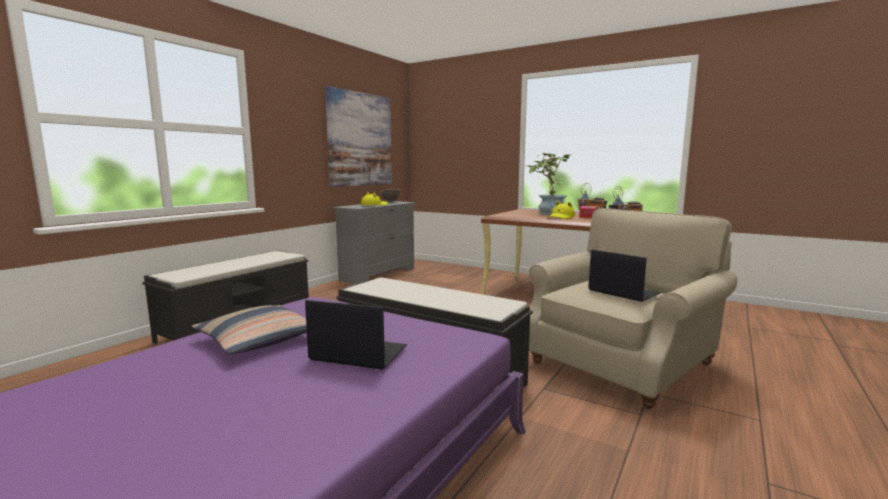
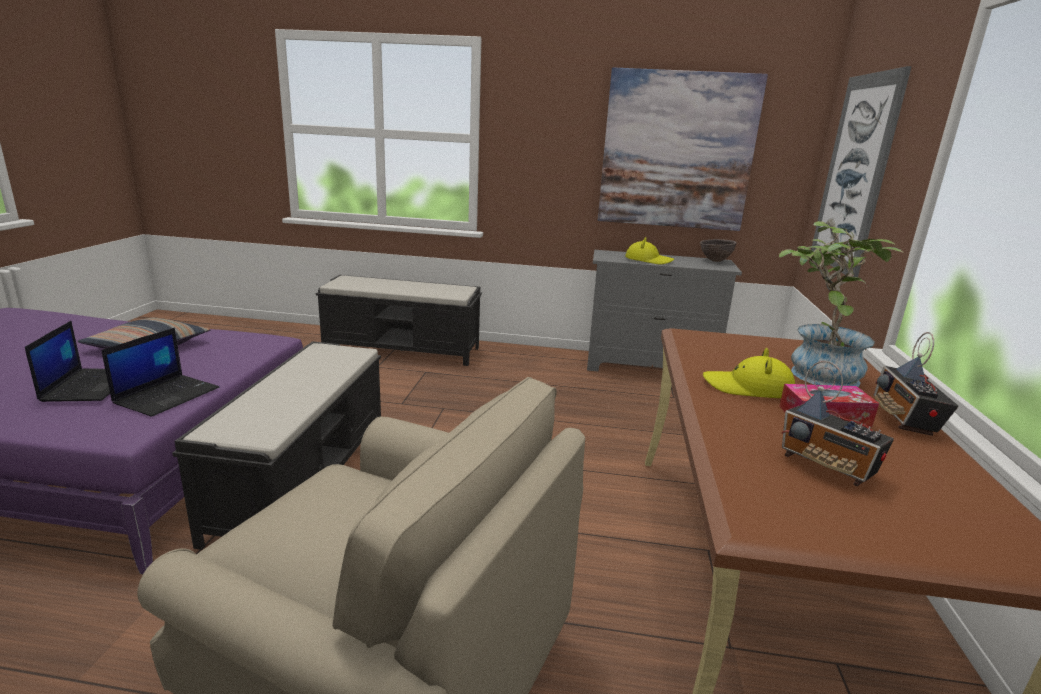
camera: 65 degrees right, 10 degrees up
laptop [588,249,661,302] -> laptop moved to [101,328,219,417]
none -> picture [811,66,912,277]

